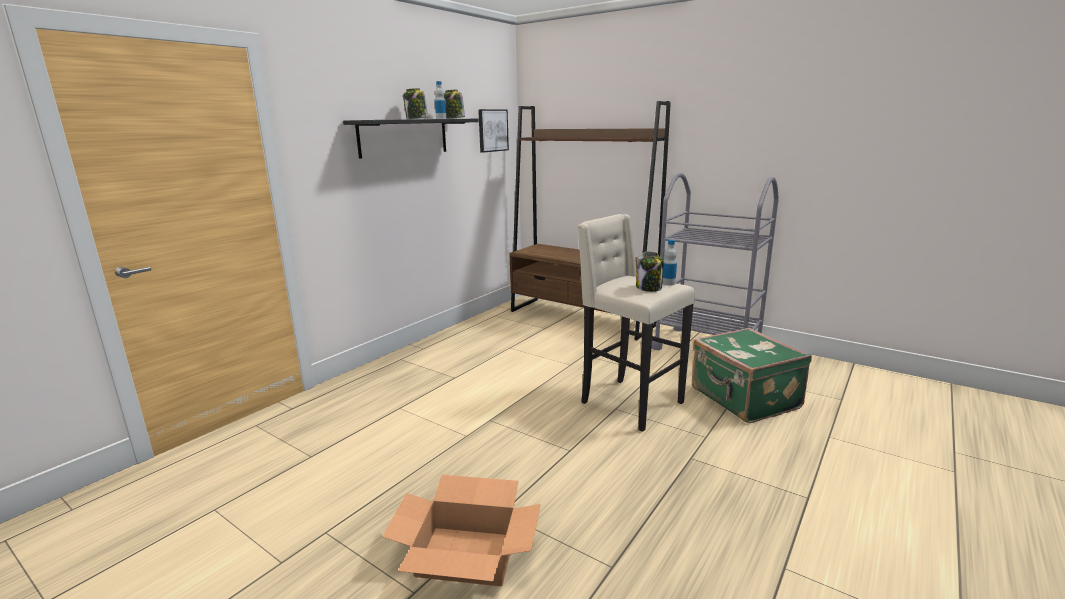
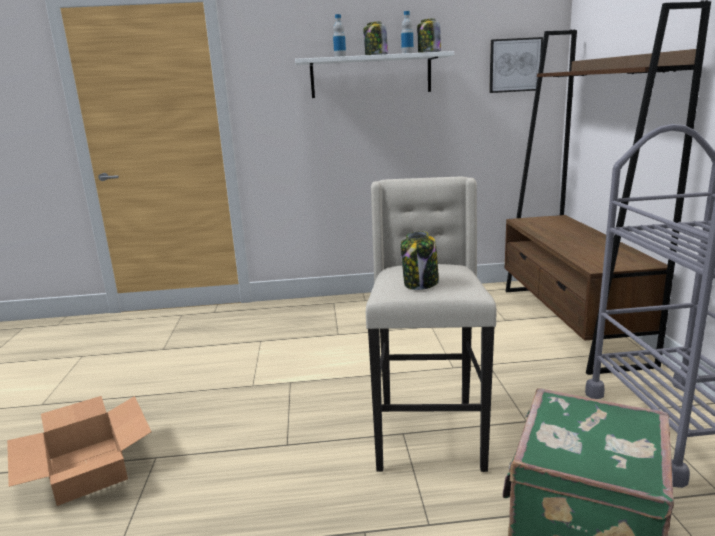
camera: 50 degrees right, 0 degrees up
black shelf [343,119,479,159] -> white shelf [295,51,454,98]
bottle [662,239,677,286] -> bottle moved to [333,14,346,57]

